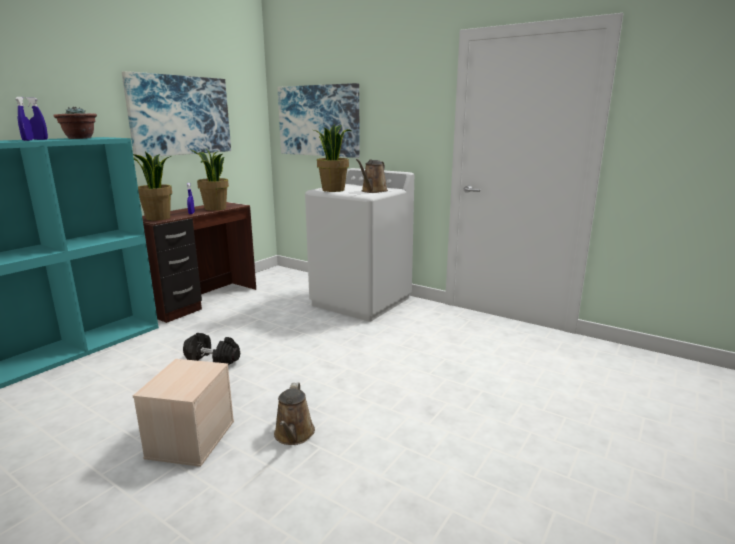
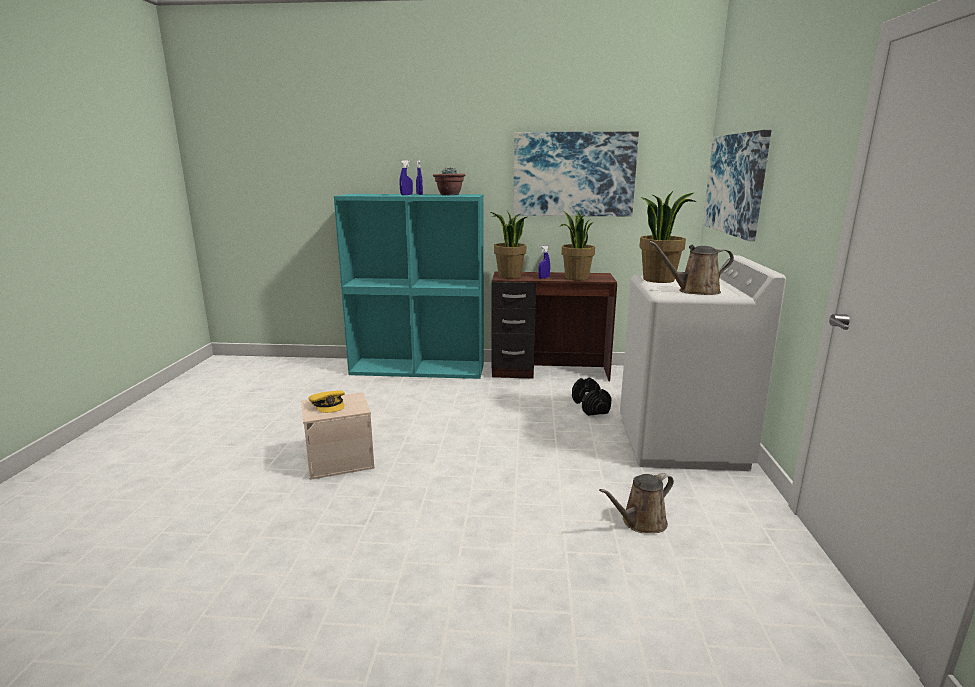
camera: 60 degrees right, 0 degrees up
black dumbbell [183,333,240,365] -> black dumbbell moved to [572,378,612,416]
brown watering can [274,382,315,445] -> brown watering can moved to [599,473,674,533]
none -> yellow cap [309,390,345,413]

